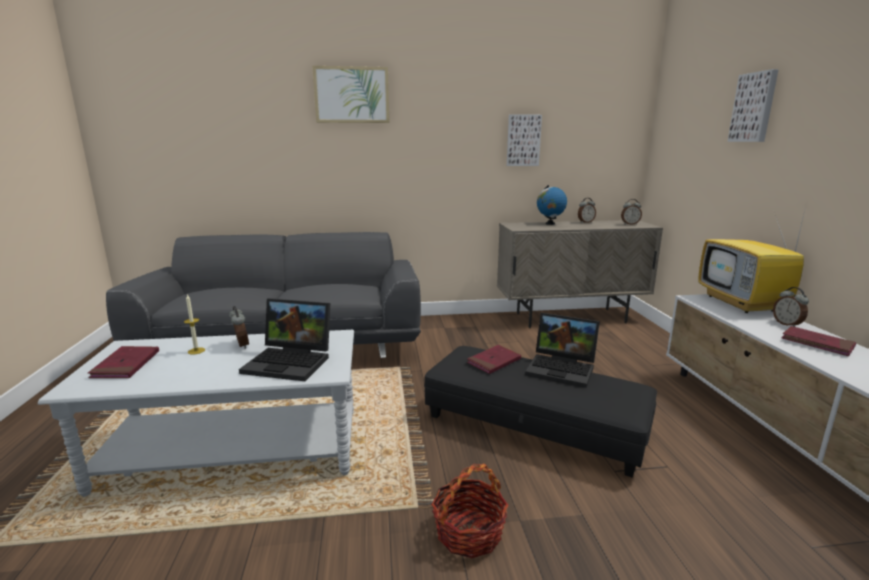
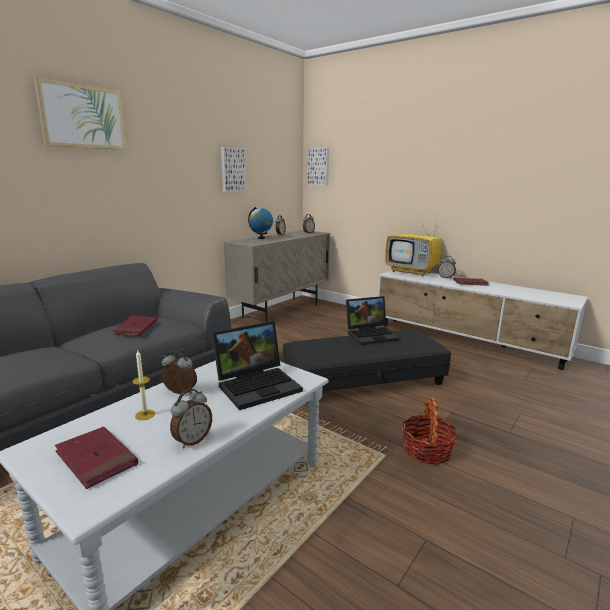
camera: 45 degrees left, 0 degrees up
red book [467,345,521,374] -> red book moved to [112,316,157,336]
picture [727,69,779,142] -> picture moved to [307,148,329,186]
none -> alarm clock [170,389,212,449]

